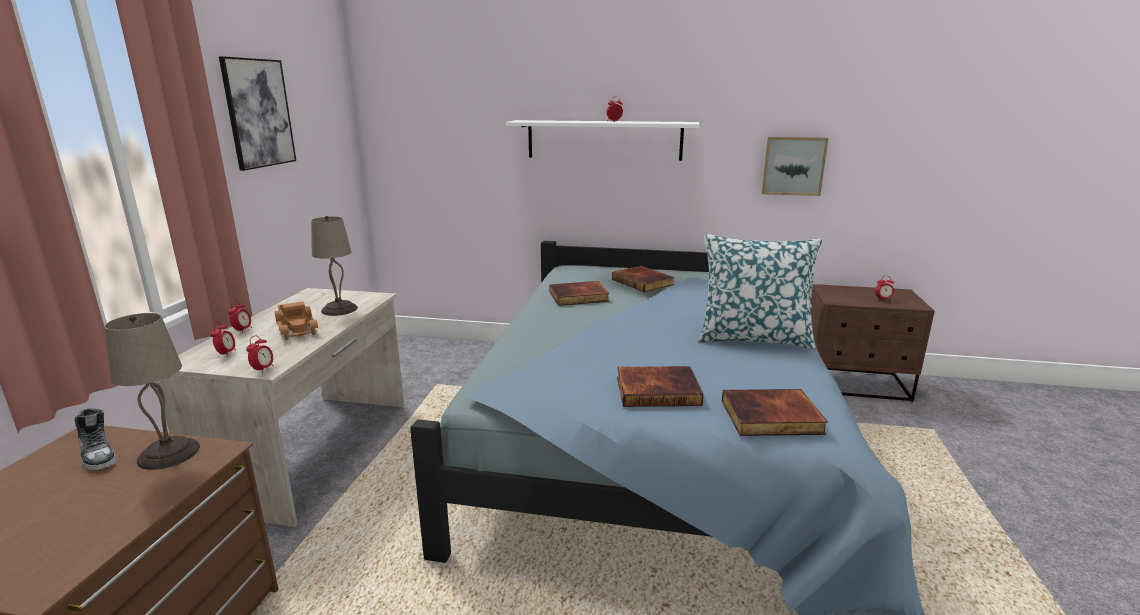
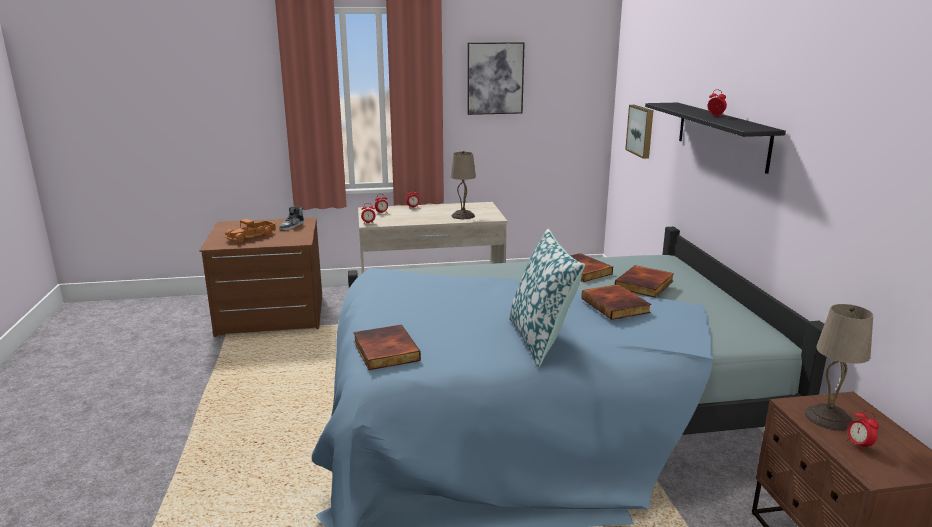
camera: 70 degrees right, 0 degrees up
beige table lamp [104,313,200,470] -> beige table lamp moved to [805,304,873,431]
toy truck [275,301,318,340] -> toy truck moved to [225,219,276,243]
white shelf [506,120,699,161] -> black shelf [645,103,786,174]
book [617,366,704,407] -> book moved to [581,284,651,320]
picture [762,137,828,196] -> picture moved to [625,105,653,159]

